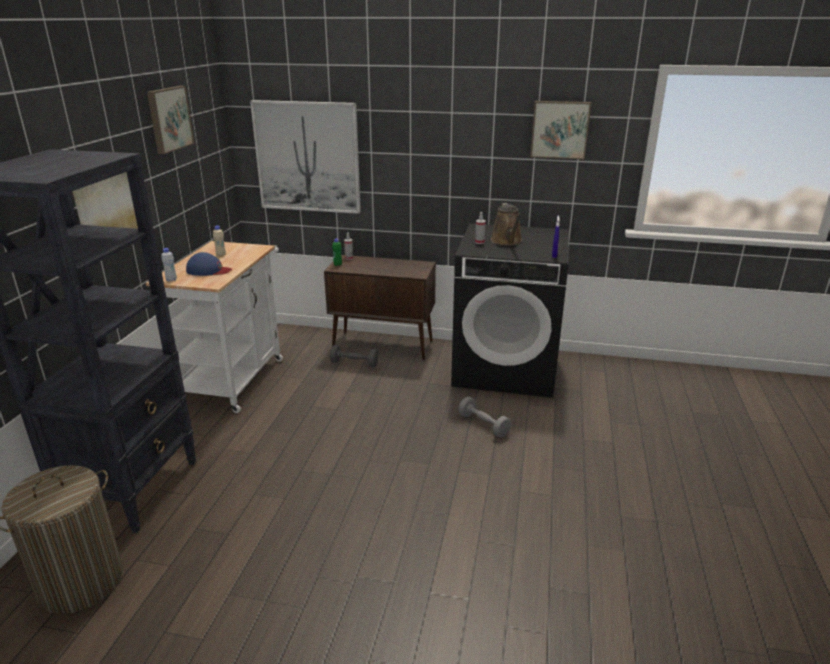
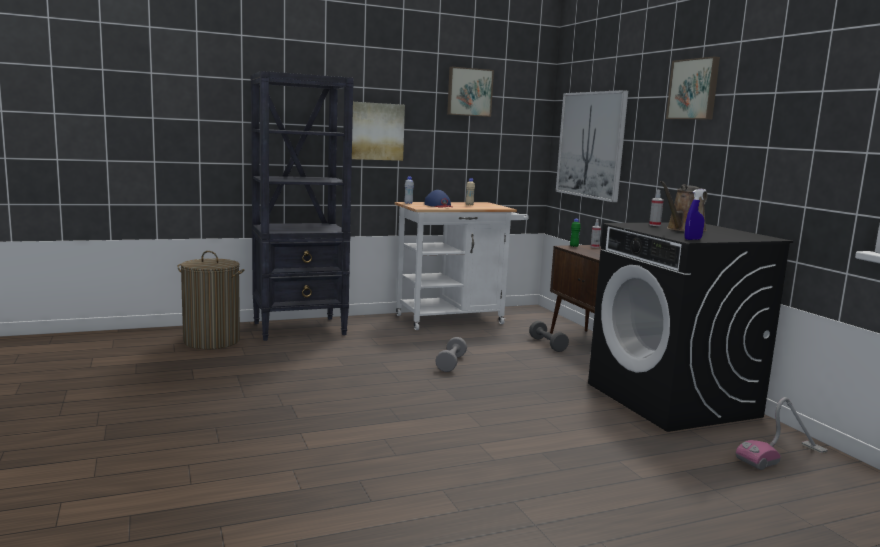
camera: 55 degrees right, 15 degrees down
grey dumbbell [458,396,511,438] -> grey dumbbell moved to [435,337,467,372]
picture [530,101,591,160] -> picture moved to [666,57,720,120]
none -> vacuum cleaner [736,397,828,470]

